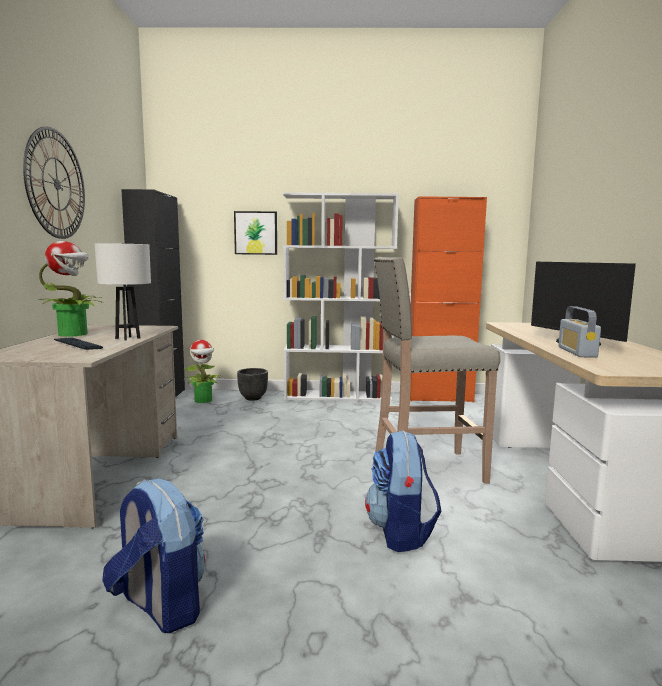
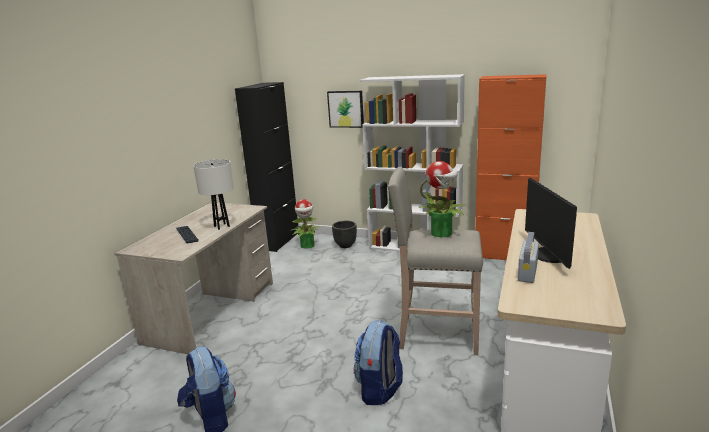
camera: 20 degrees right, 10 degrees up
wall clock [23,127,85,239] -> none
potted plant [39,241,103,337] -> potted plant moved to [418,161,465,237]

